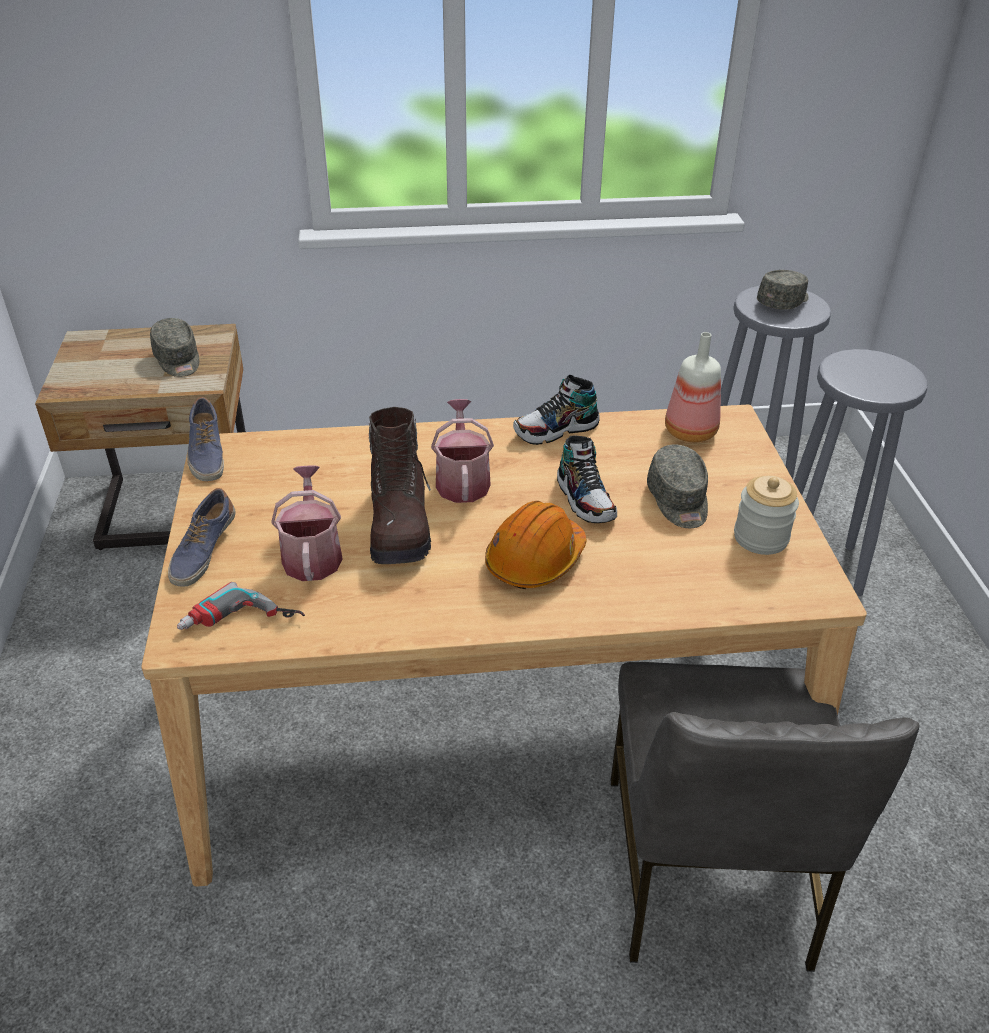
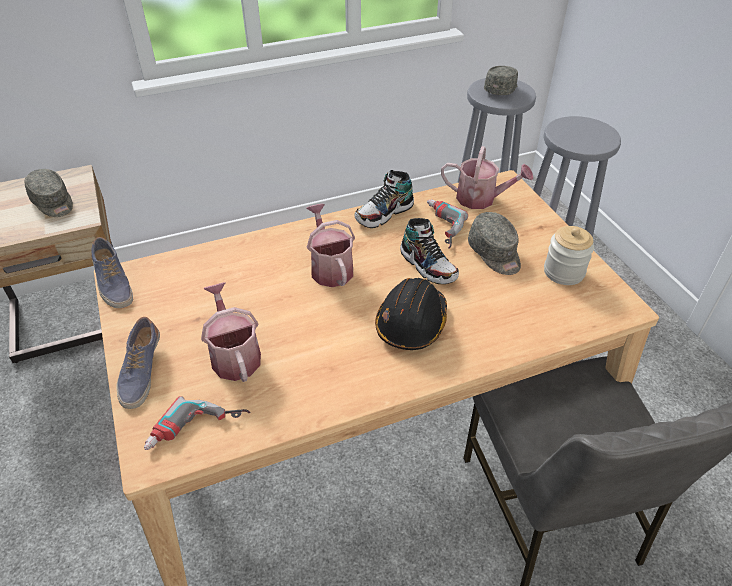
camera: 15 degrees left, 5 degrees up
brown boot [369,407,431,564] -> none
orange hard hat [485,501,586,589] -> black hard hat [375,278,447,350]
bottle [665,332,721,442] -> watering can [441,146,533,209]
none -> power drill [427,199,468,249]

